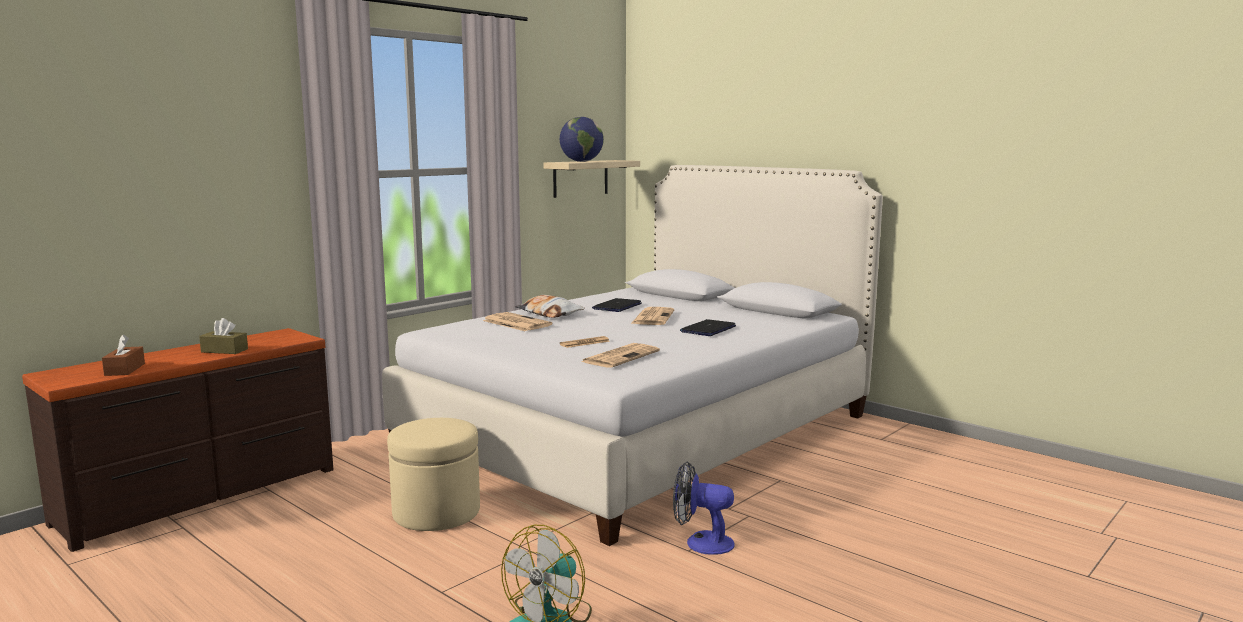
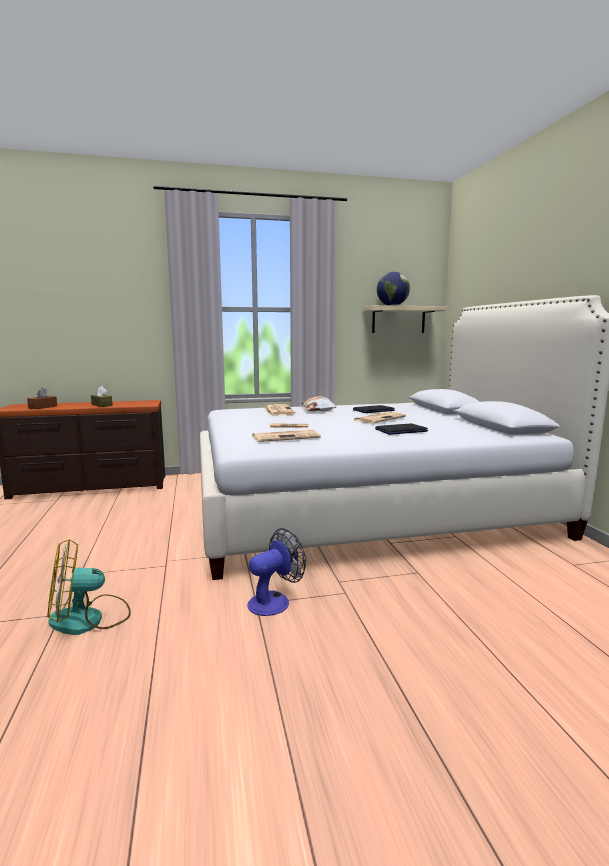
camera: 35 degrees right, 0 degrees up
beige ottoman [387,418,480,531] -> none
fan [673,462,735,555] -> fan turned 90 degrees clockwise [247,528,306,616]

